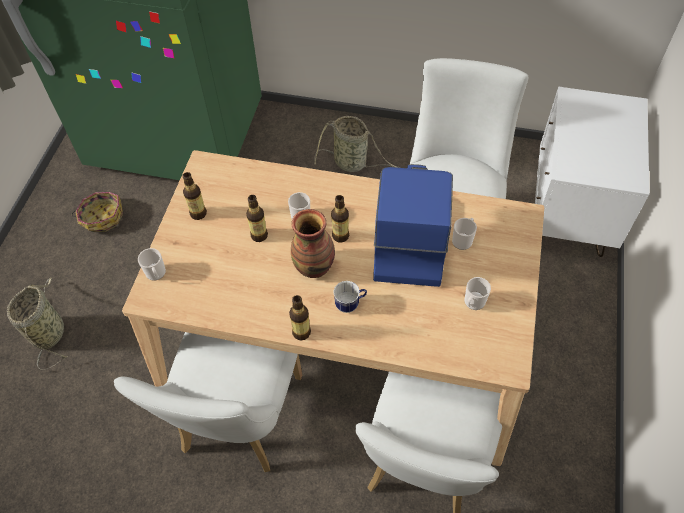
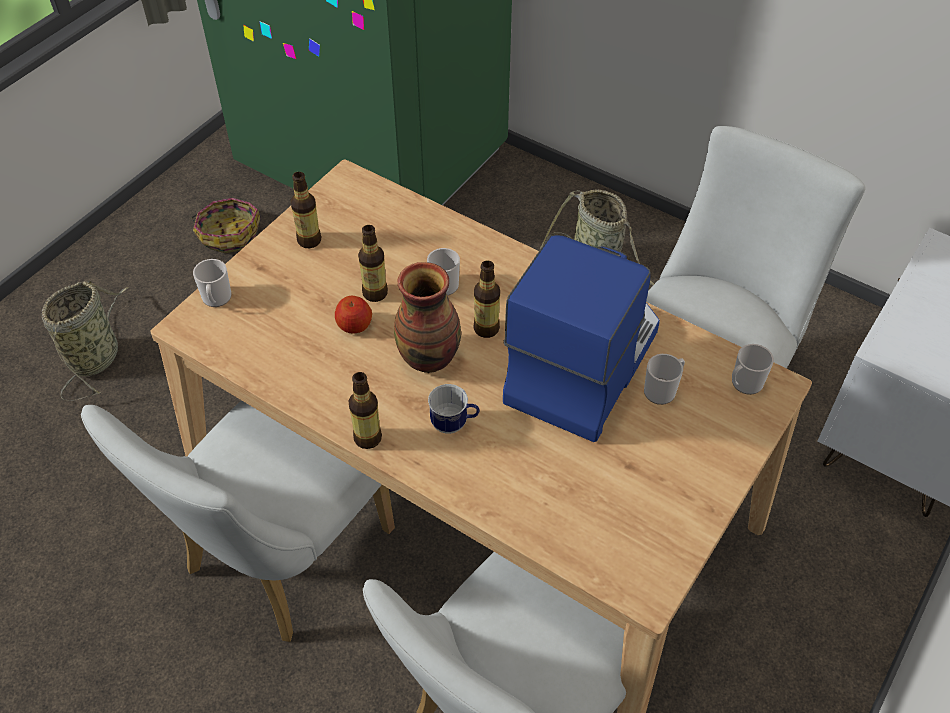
camera: 20 degrees right, 5 degrees down
mug [464,277,491,310] -> mug moved to [732,344,774,395]
none -> apple [335,296,372,333]

